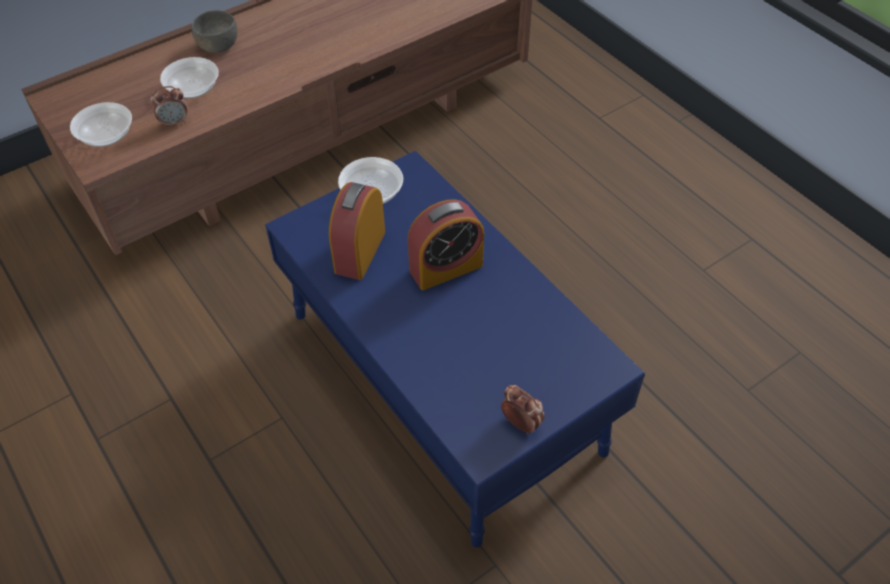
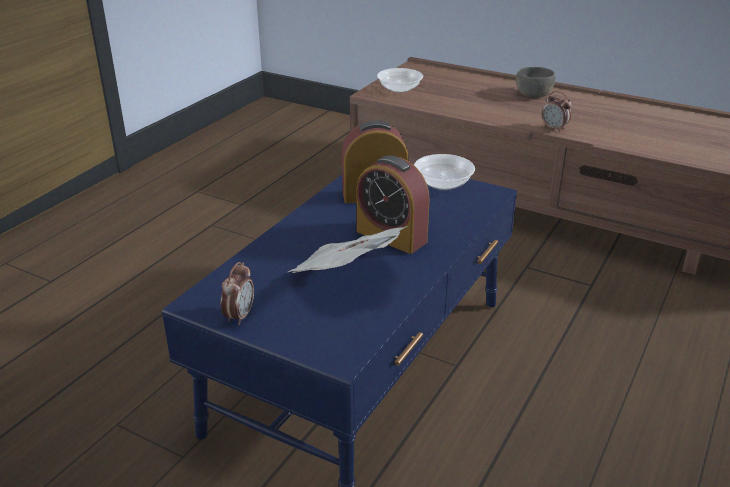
camera: 65 degrees right, 20 degrees down
alarm clock [150,86,187,128] -> alarm clock moved to [542,91,572,132]
bowl [160,57,219,98] -> none
none -> newspaper [288,226,408,273]

